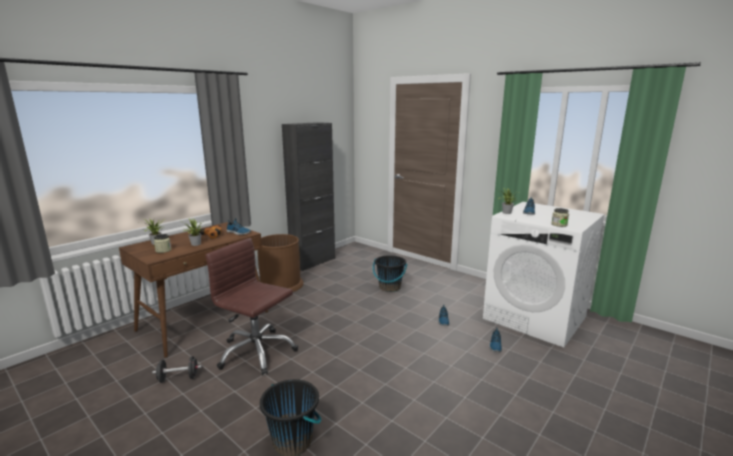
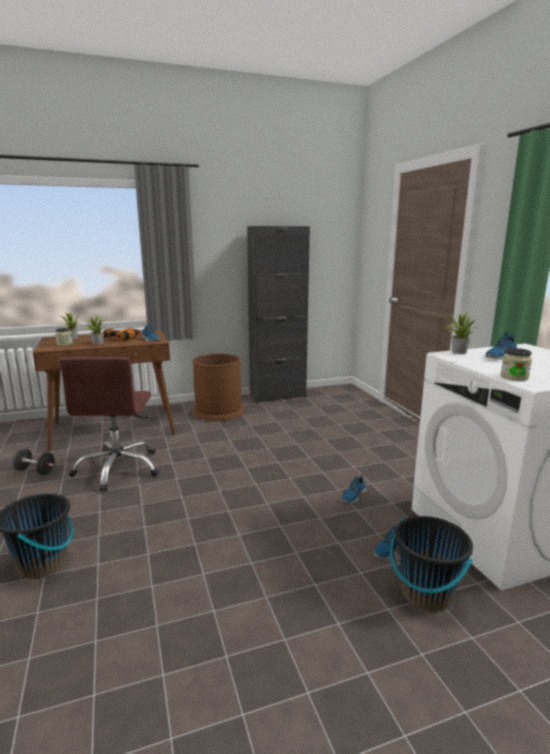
camera: 30 degrees right, 0 degrees up
brown office chair [205,238,298,375] -> brown office chair turned 150 degrees counterclockwise [59,357,159,492]
black bucket [373,255,407,292] -> black bucket moved to [389,516,473,612]

